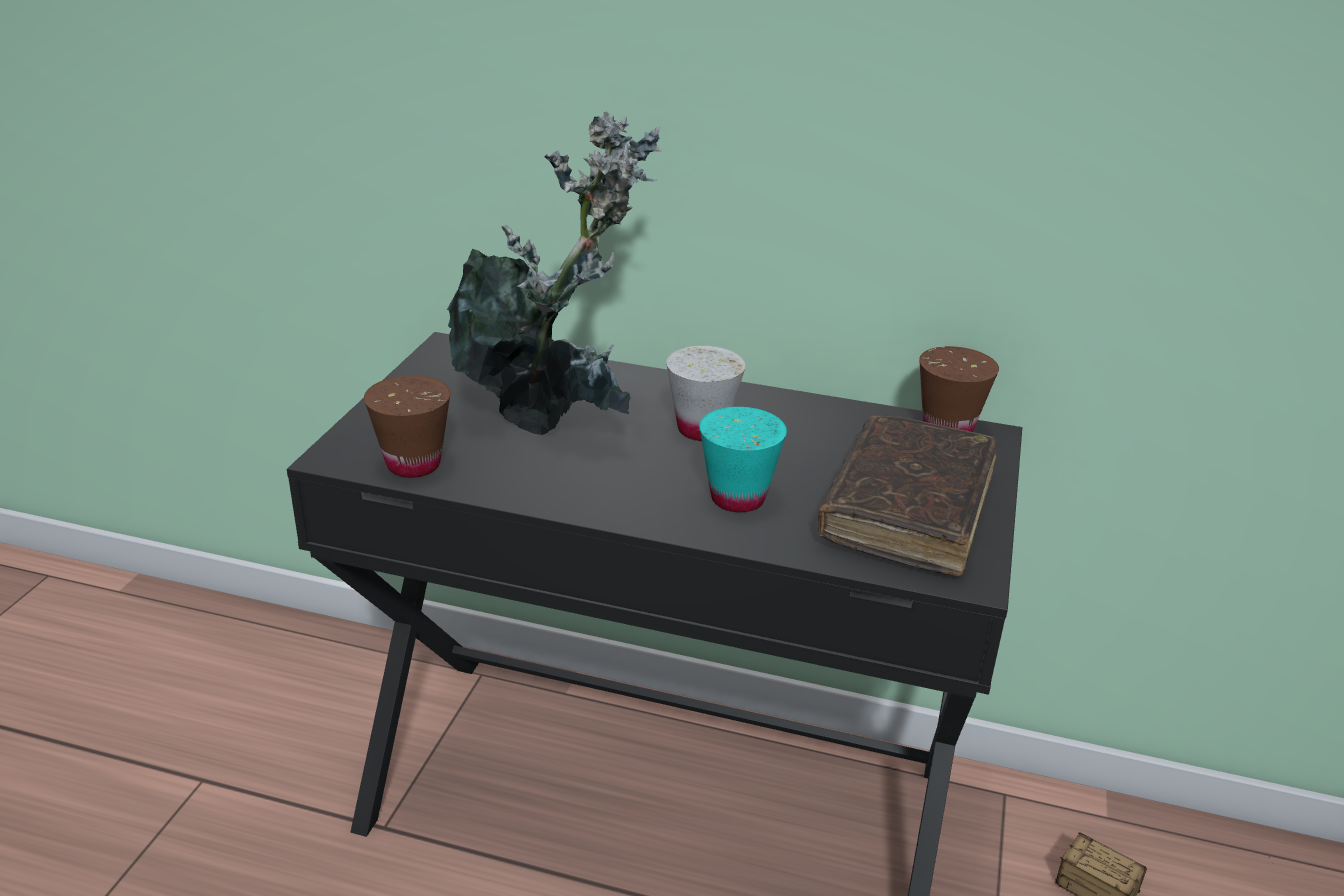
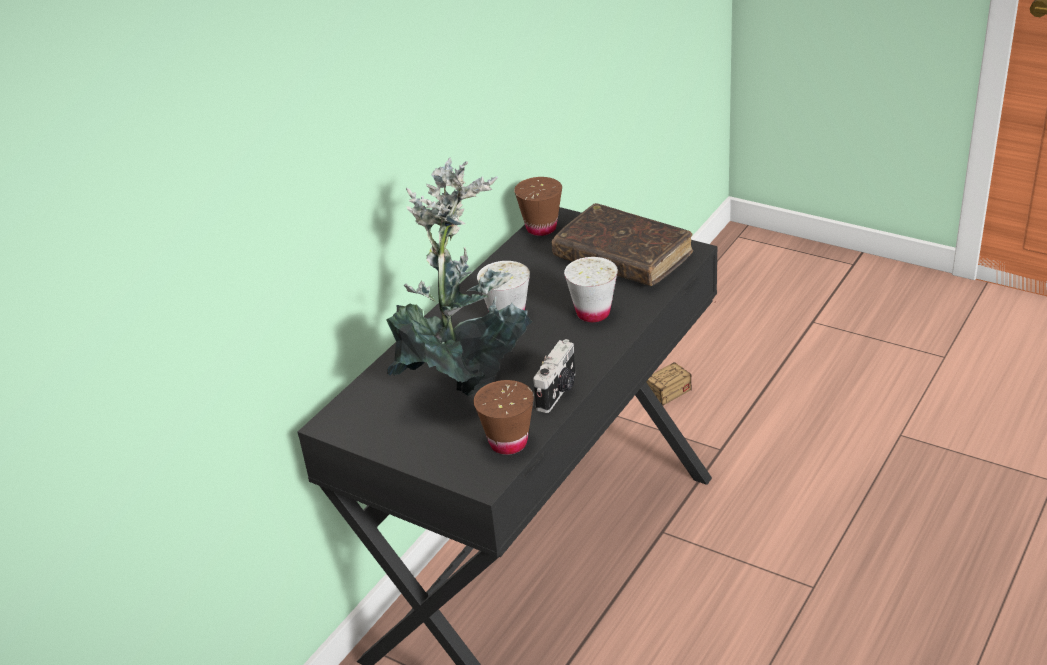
camera: 70 degrees left, 5 degrees up
turquoise cup [699,407,787,513] -> white cup [564,257,618,322]
none -> camera [533,339,575,413]

